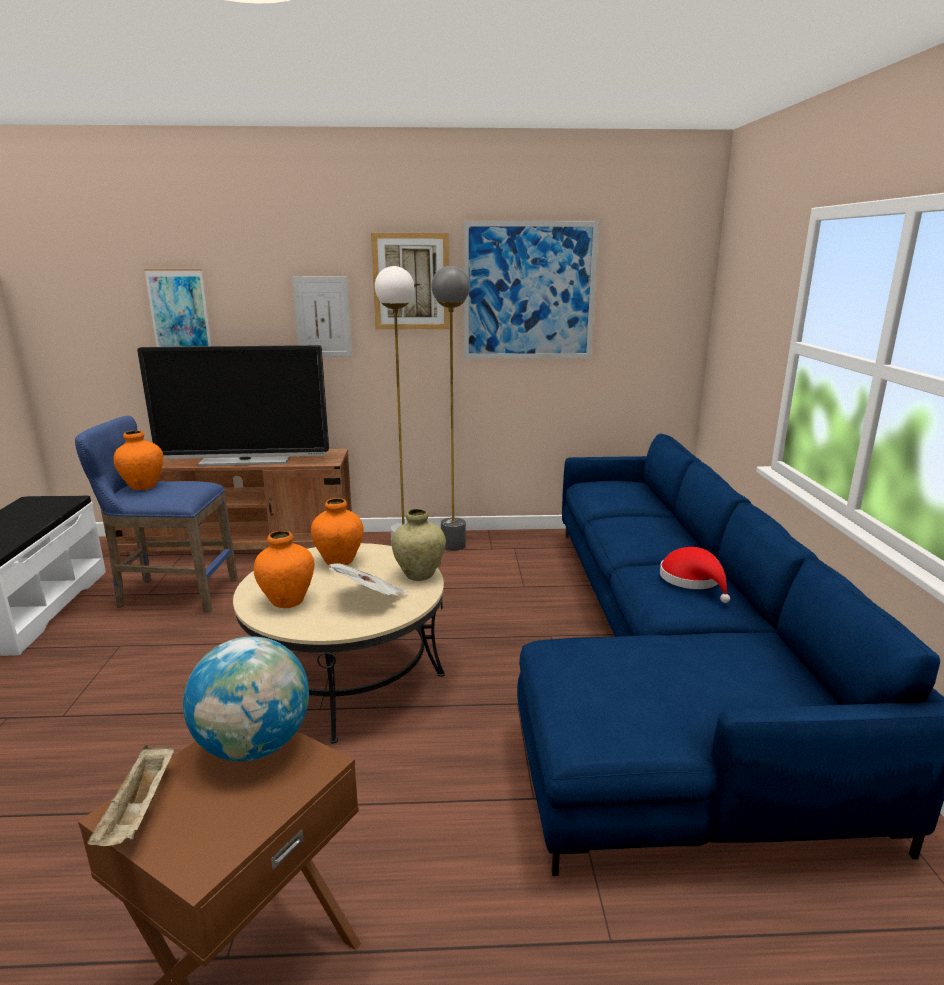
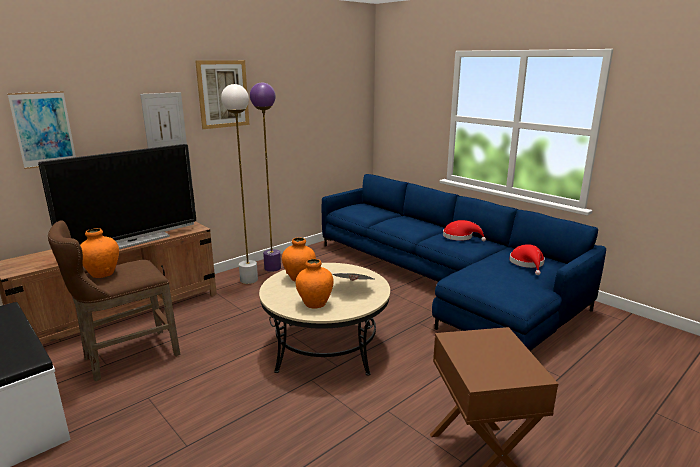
camera: 40 degrees left, 0 degrees up
blue stool [75,416,238,613] -> brown stool [48,220,180,381]
beige tray [87,745,174,846] -> none
globe [183,636,309,761] -> none
beige vase [392,509,446,581] -> none
grey floor lamp [431,266,470,551] -> purple floor lamp [250,83,281,272]
picture [463,221,599,359] -> none
none -> red hat [509,244,545,275]

